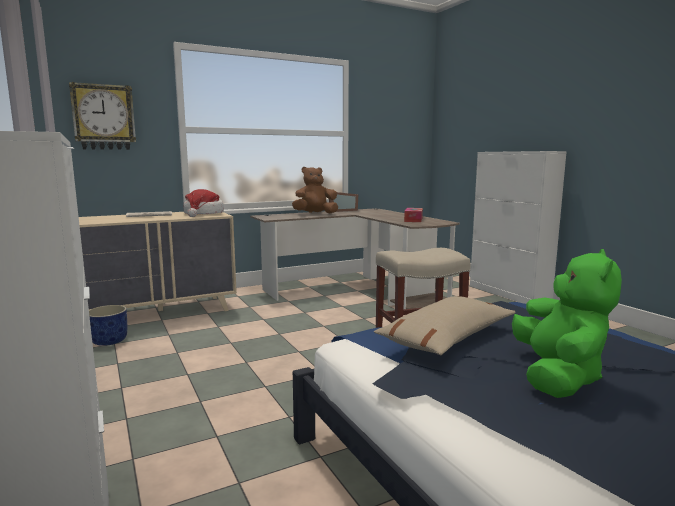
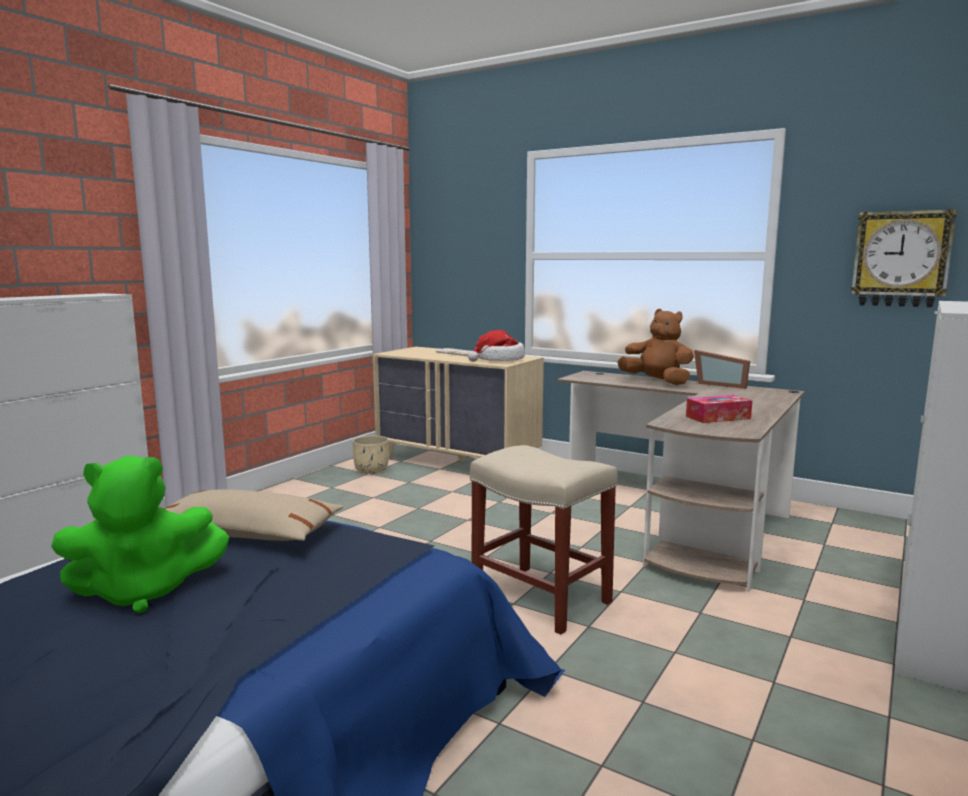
camera: 60 degrees right, 0 degrees up
wall clock [69,82,136,150] -> wall clock moved to [851,209,957,308]
blue planter [89,305,127,346] -> beige planter [352,435,389,474]

